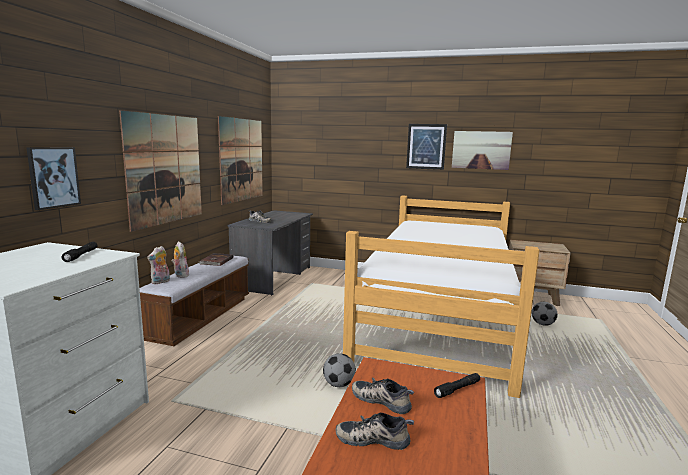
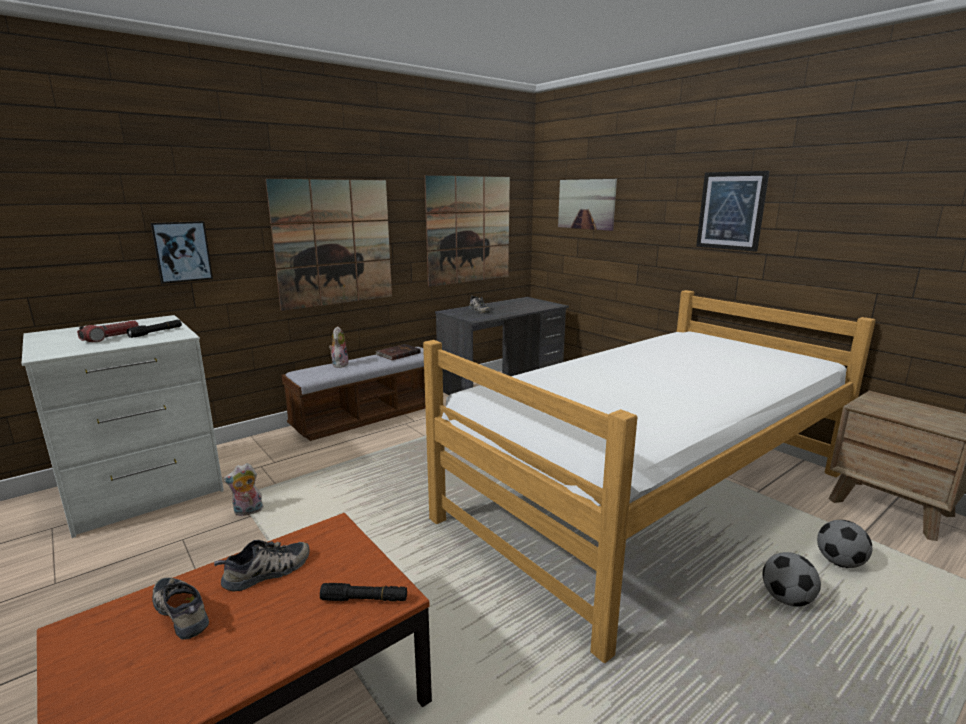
camera: 35 degrees right, 5 degrees up
plush toy [147,246,170,284] -> plush toy moved to [223,463,264,516]
football [323,353,356,387] -> football moved to [762,552,821,607]
shoe [352,378,414,414] -> shoe turned 75 degrees clockwise [214,540,309,592]
picture [452,131,513,170] -> picture moved to [558,179,617,231]
none -> flashlight [77,321,139,342]

